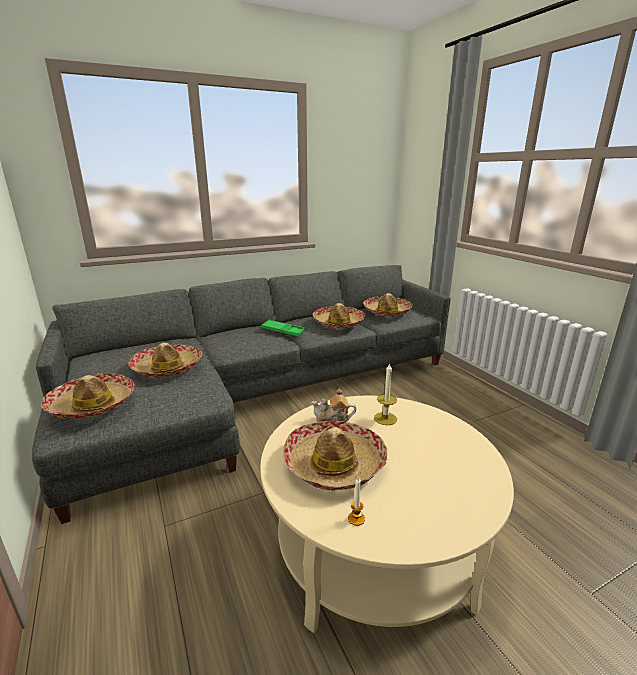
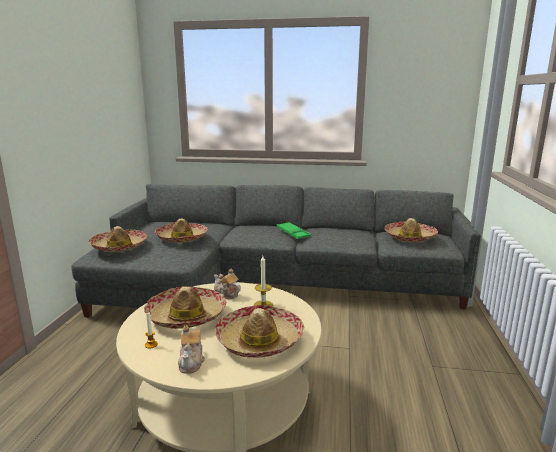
camera: 35 degrees right, 5 degrees down
hat [312,303,366,329] -> hat moved to [215,305,304,358]
none -> teapot [178,325,205,374]

